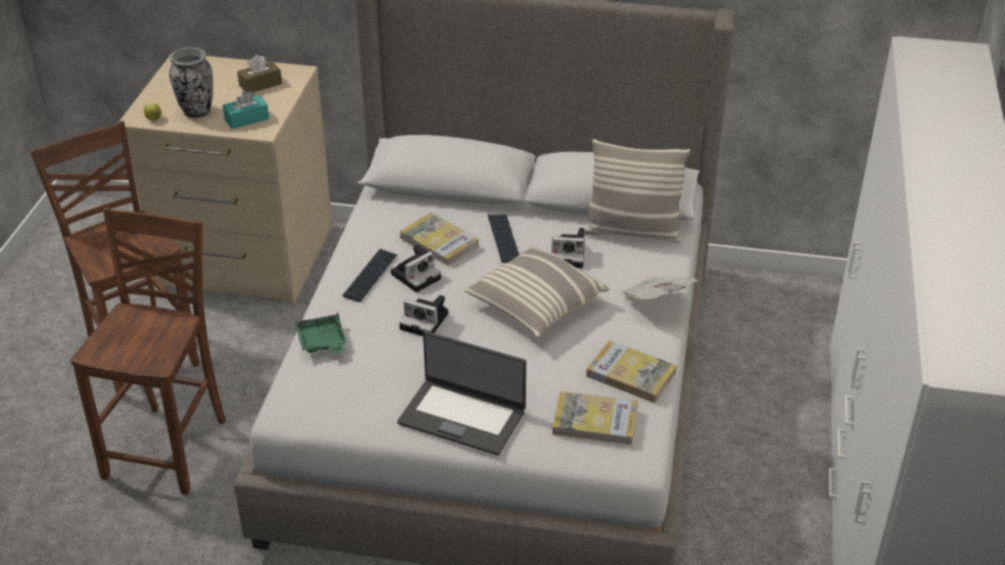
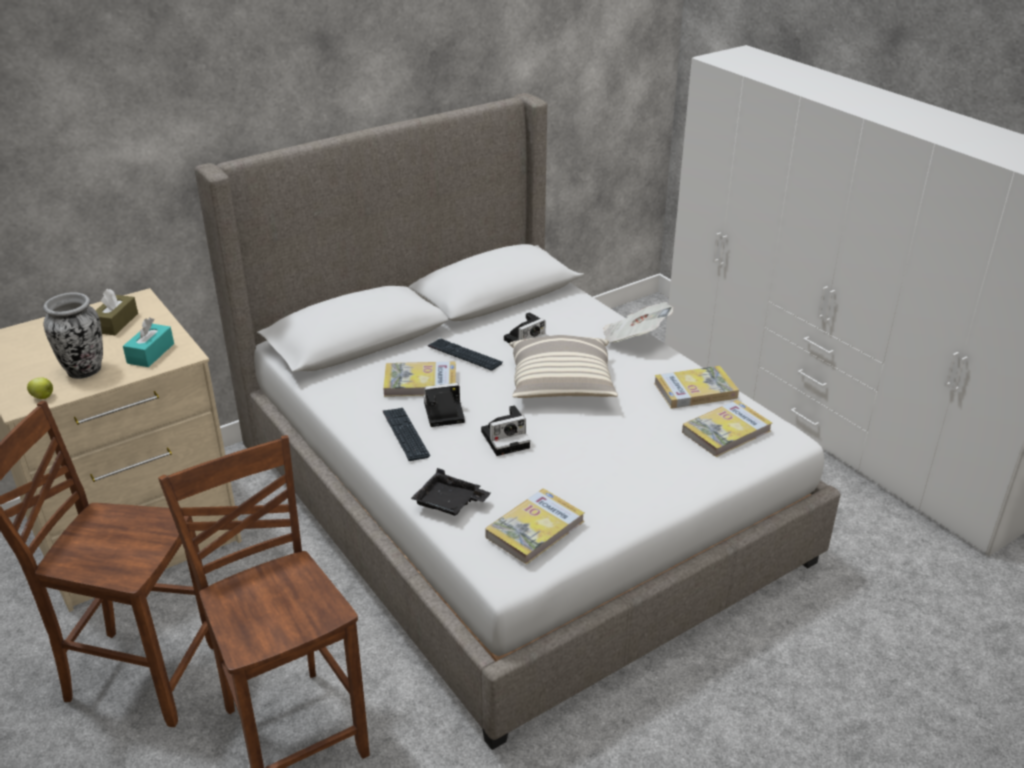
camera: 45 degrees left, 5 degrees down
green tray [295,311,347,354] -> black tray [411,468,491,516]
camera [391,244,441,293] -> camera turned 105 degrees counterclockwise [424,383,465,427]
laptop [397,331,526,455] -> none
pillow [584,139,690,242] -> none
none -> book [485,488,584,564]

